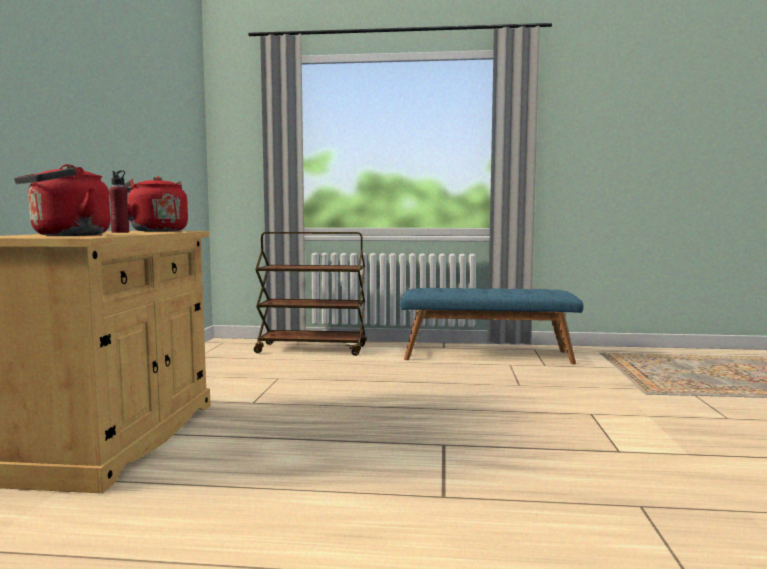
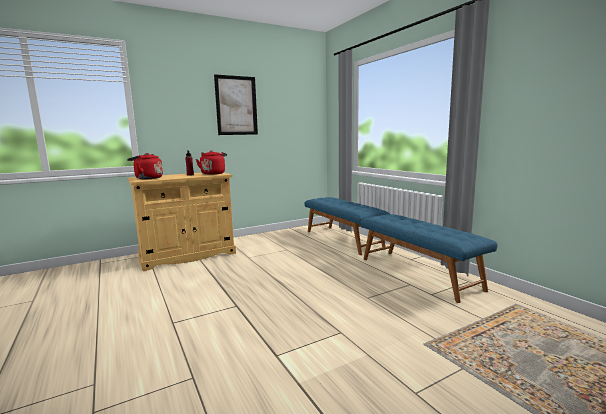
camera: 55 degrees right, 5 degrees up
brown cart [254,232,367,356] -> blue bench [305,197,390,255]
none -> picture [214,74,258,135]

